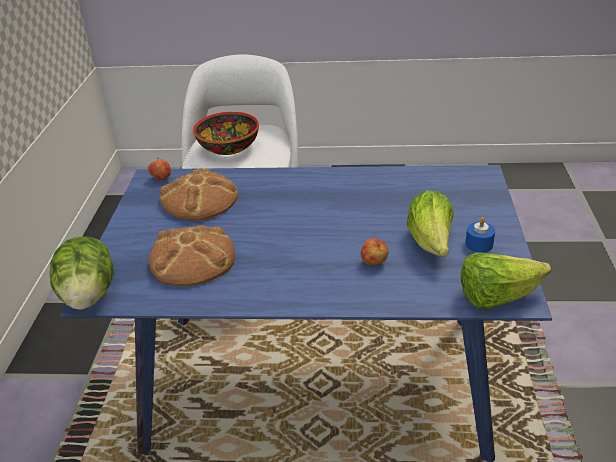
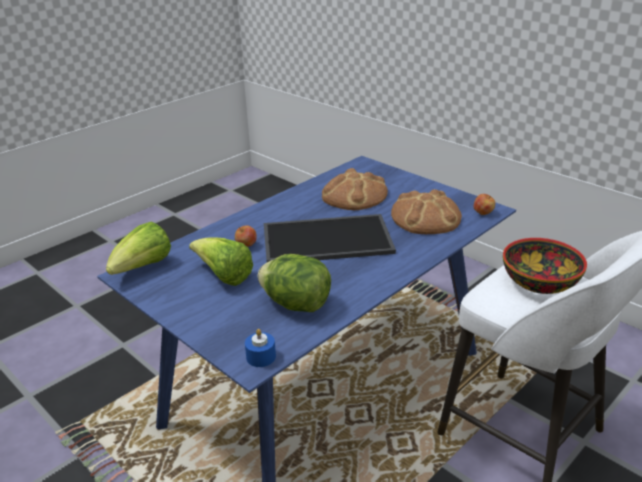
camera: 130 degrees right, 5 degrees down
lettuce [50,236,114,310] -> lettuce moved to [258,254,331,312]
blue candle [465,217,495,253] -> blue candle moved to [245,329,276,367]
none -> tray [264,214,396,262]

